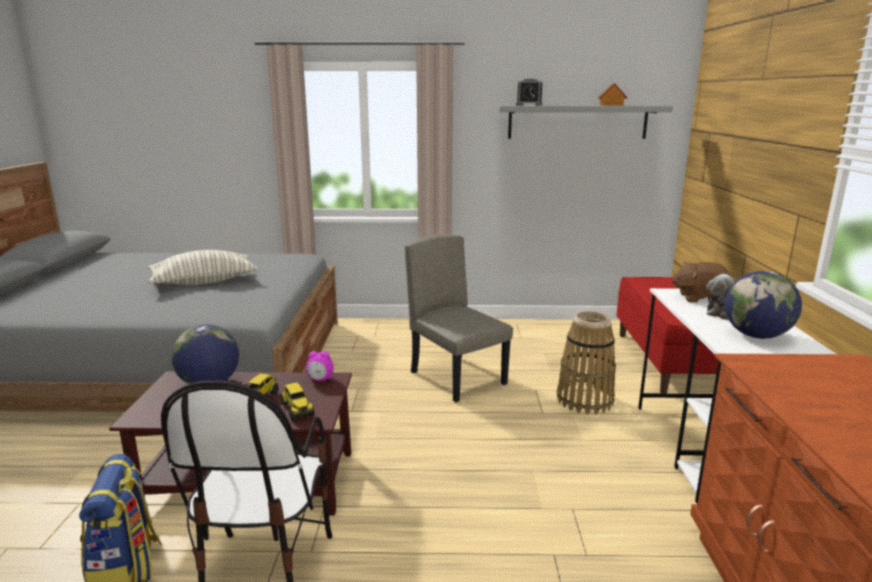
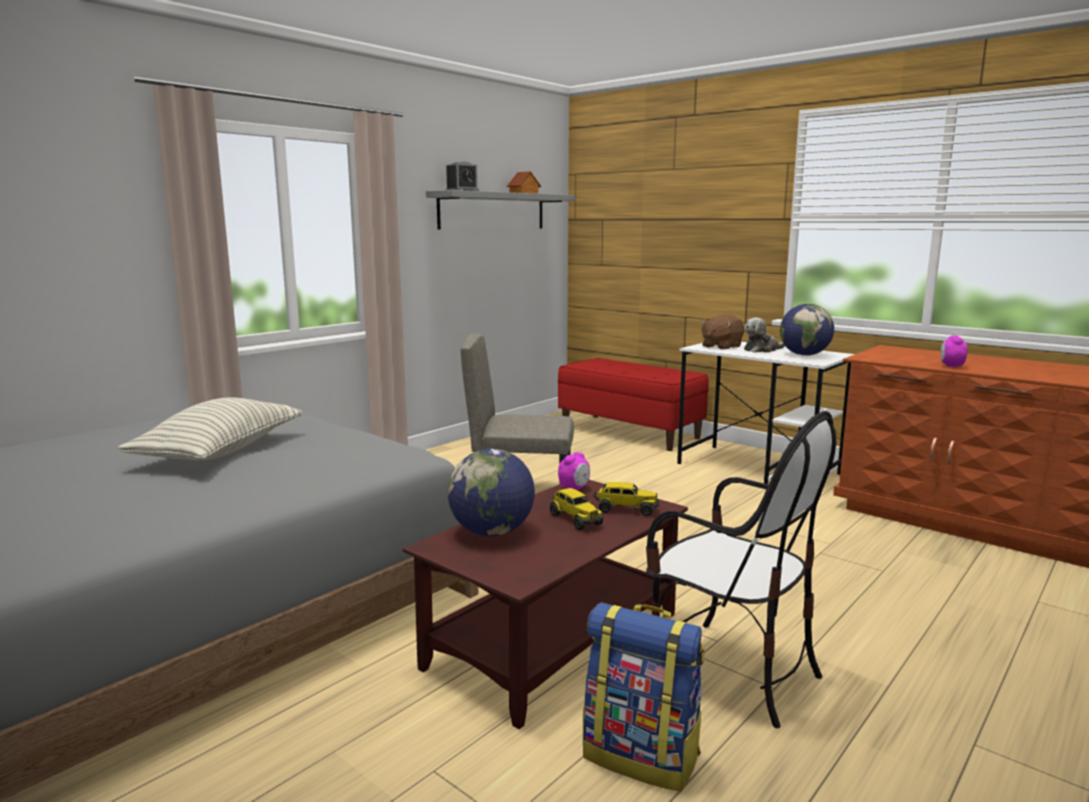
camera: 50 degrees left, 5 degrees down
basket [557,311,616,415] -> none
none -> alarm clock [941,335,967,368]

